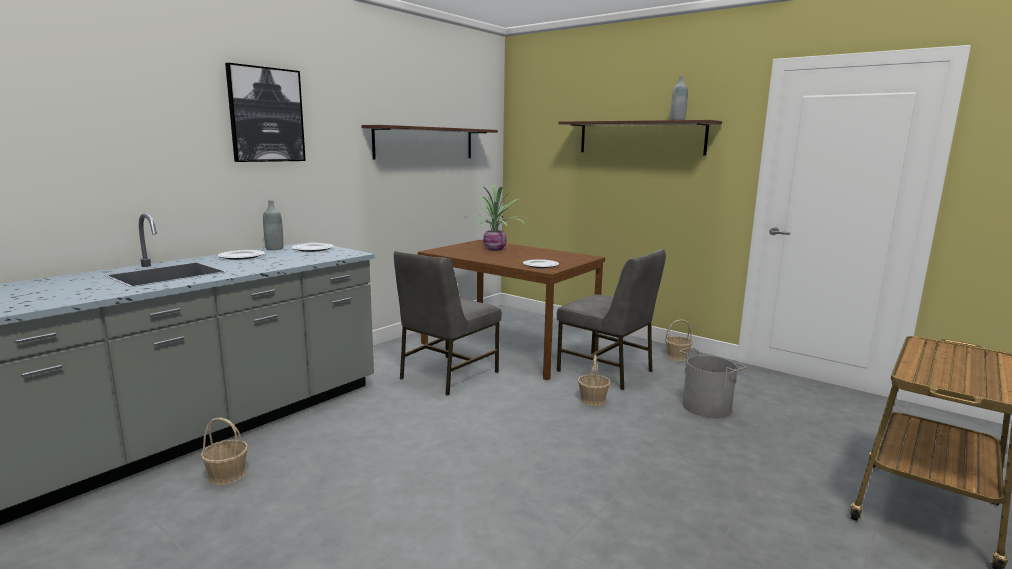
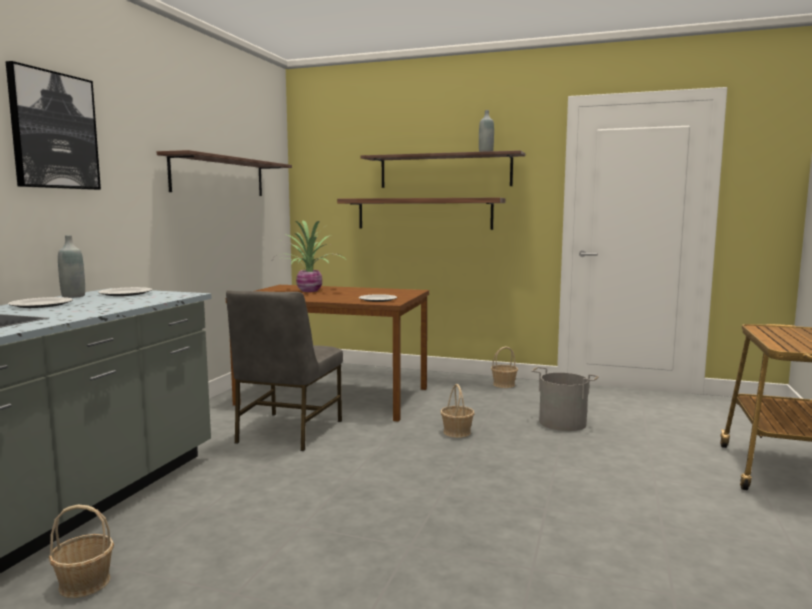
camera: 20 degrees left, 5 degrees down
grey chair [557,249,666,390] -> none
none -> shelf [337,198,505,230]

